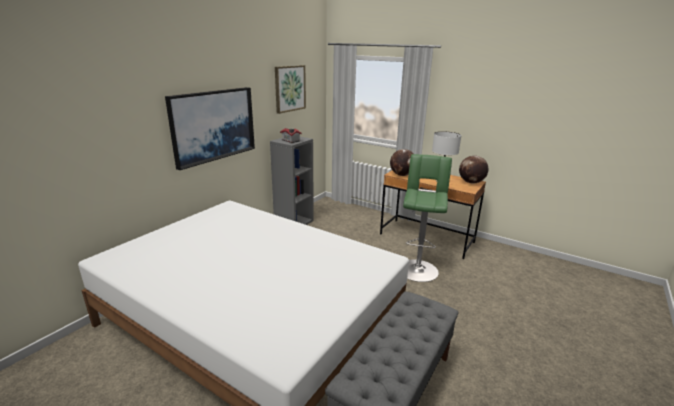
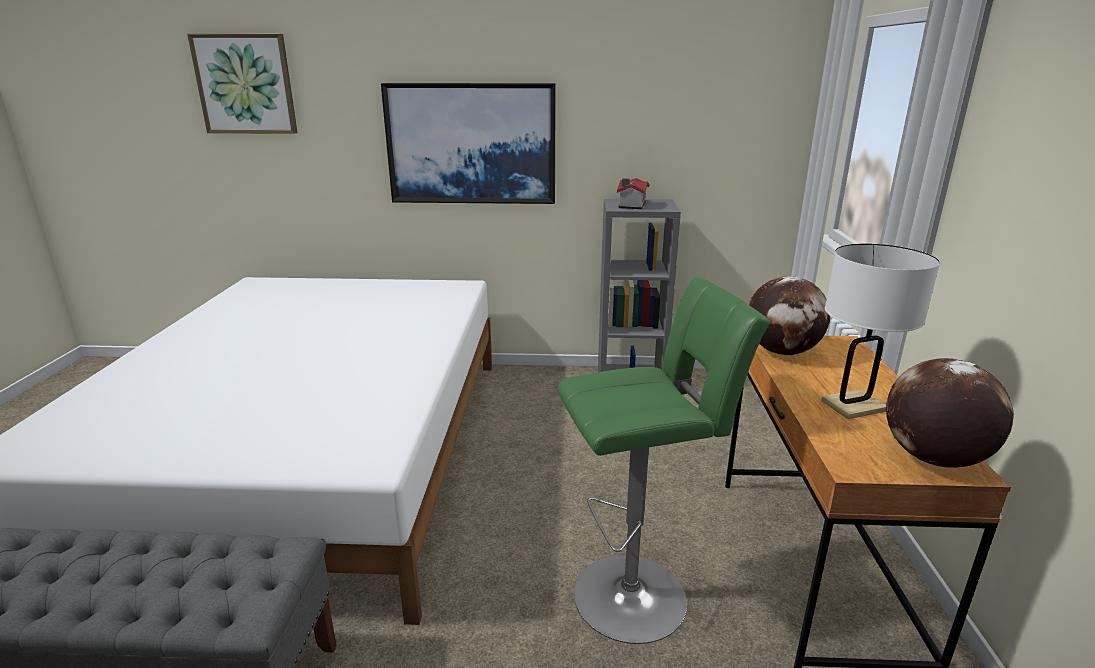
camera: 60 degrees right, 0 degrees up
picture [275,65,306,114] -> picture moved to [187,34,298,134]

